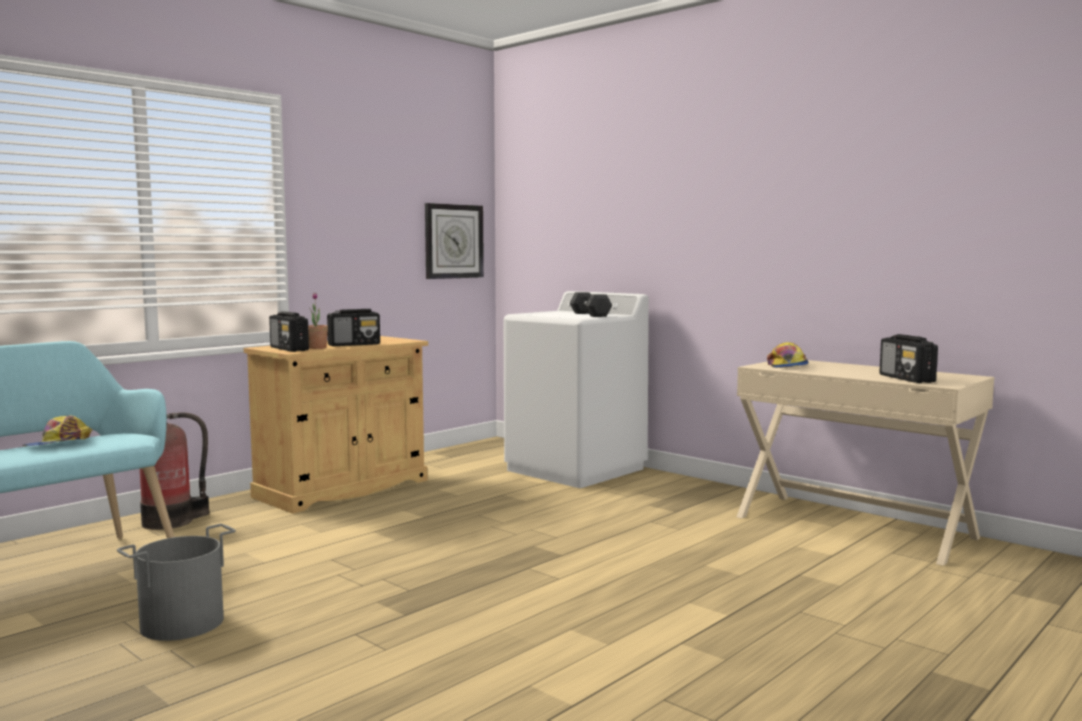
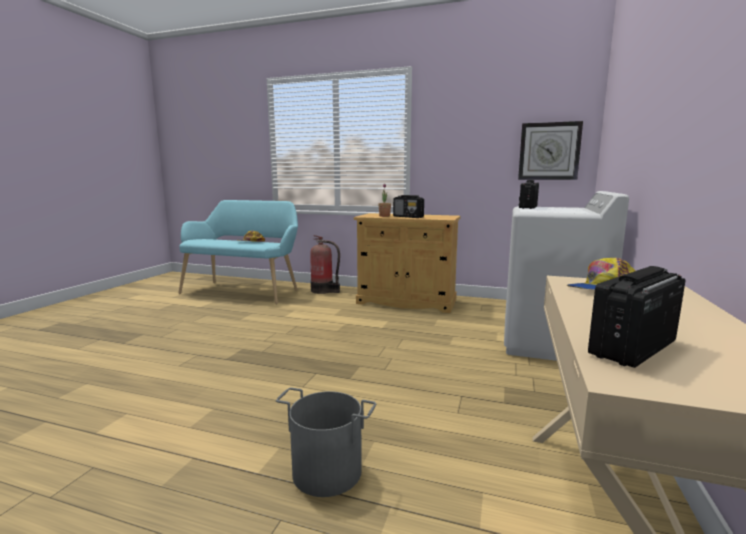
camera: 65 degrees right, 5 degrees up
grey bucket [117,524,236,641] -> grey bucket moved to [276,387,376,497]
radio [269,311,309,352] -> radio moved to [519,180,539,209]
grey dumbbell [570,292,612,317] -> none

